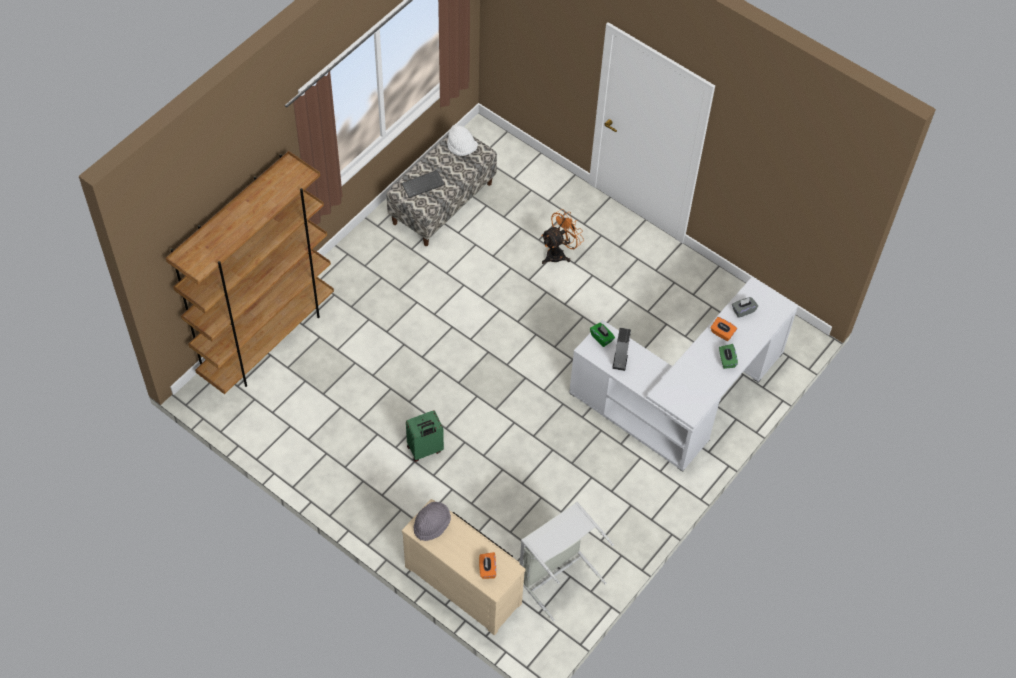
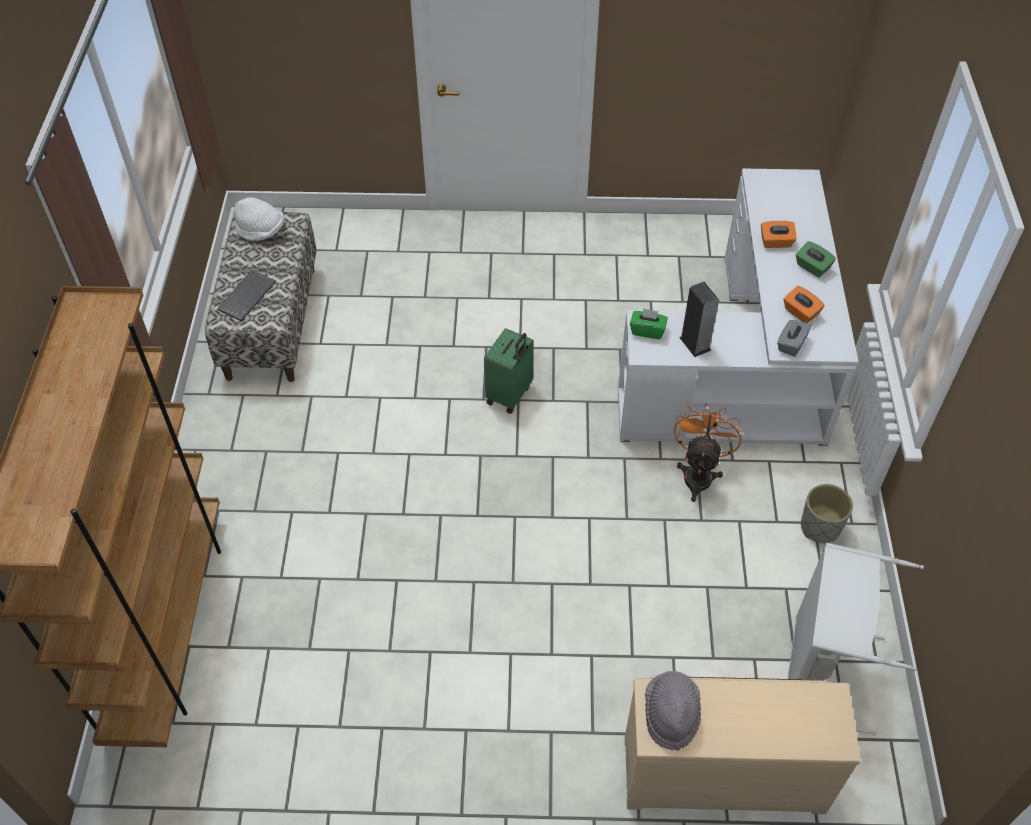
camera: 35 degrees left, 5 degrees down
green suitcase [406,410,444,462] -> green suitcase moved to [484,328,534,414]
orange tissue box [479,552,496,579] -> orange tissue box moved to [783,286,825,323]
orange fan [541,209,584,264] -> orange fan moved to [674,403,742,502]
grey tissue box [732,297,758,318] -> grey tissue box moved to [777,319,811,357]
none -> grey planter [801,484,853,543]

